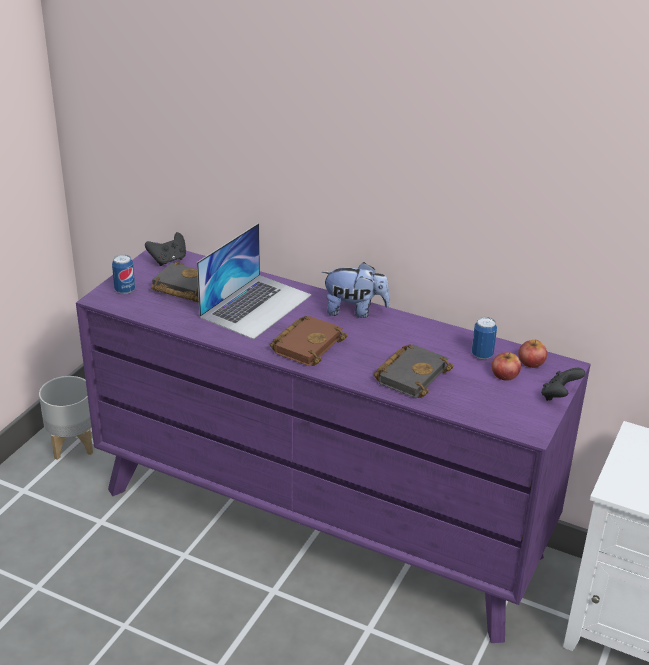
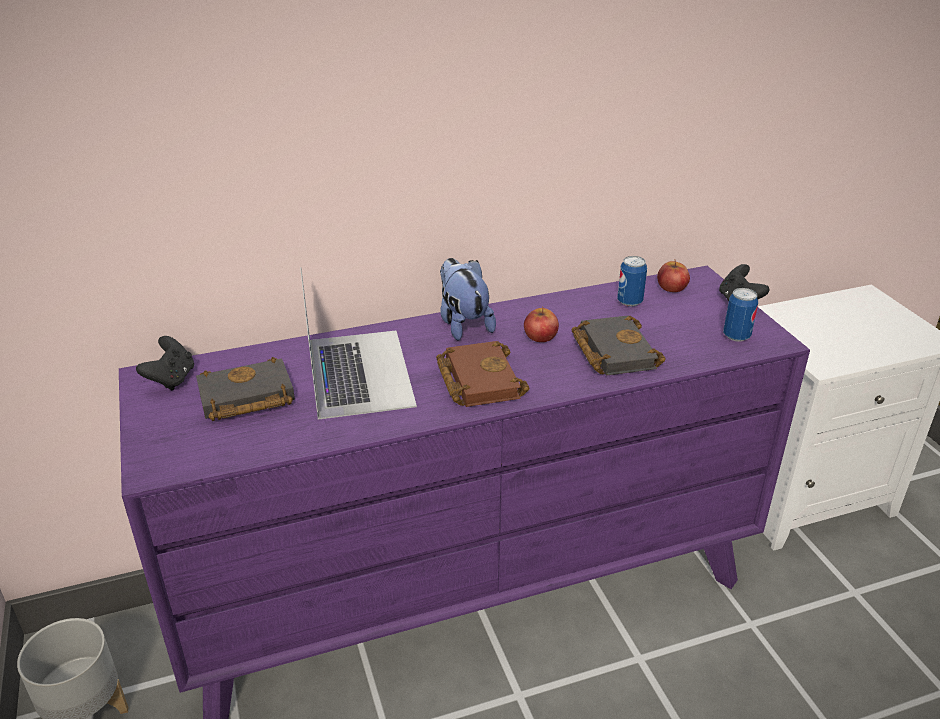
camera: 45 degrees left, 0 degrees up
can [112,254,135,294] -> can moved to [723,288,758,342]
plush toy [322,262,390,318] -> plush toy turned 75 degrees counterclockwise [440,258,496,341]
apple [492,352,521,381] -> apple moved to [524,306,559,342]

